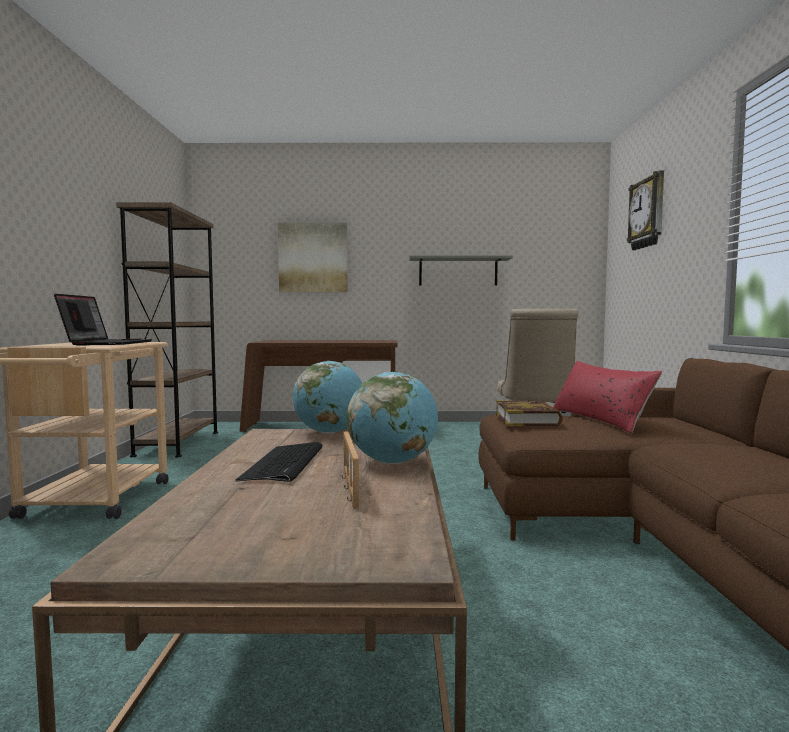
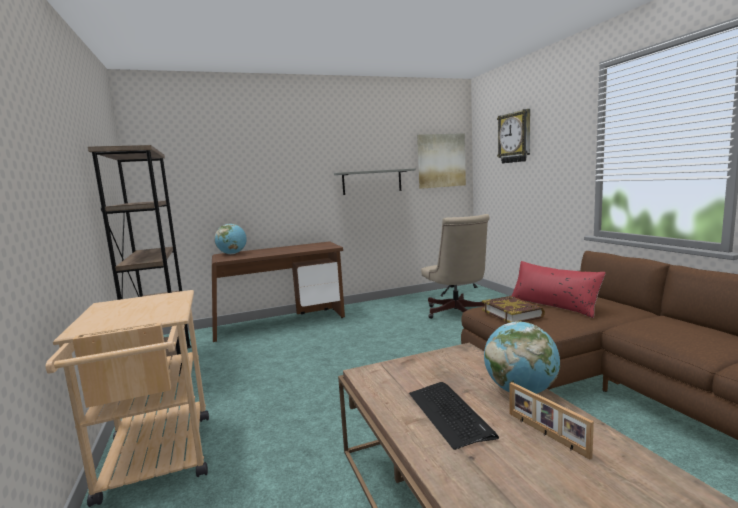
camera: 20 degrees left, 5 degrees up
laptop [54,294,152,345] -> none
picture [278,222,348,292] -> picture moved to [417,133,466,189]
globe [293,361,362,434] -> globe moved to [215,224,247,254]

